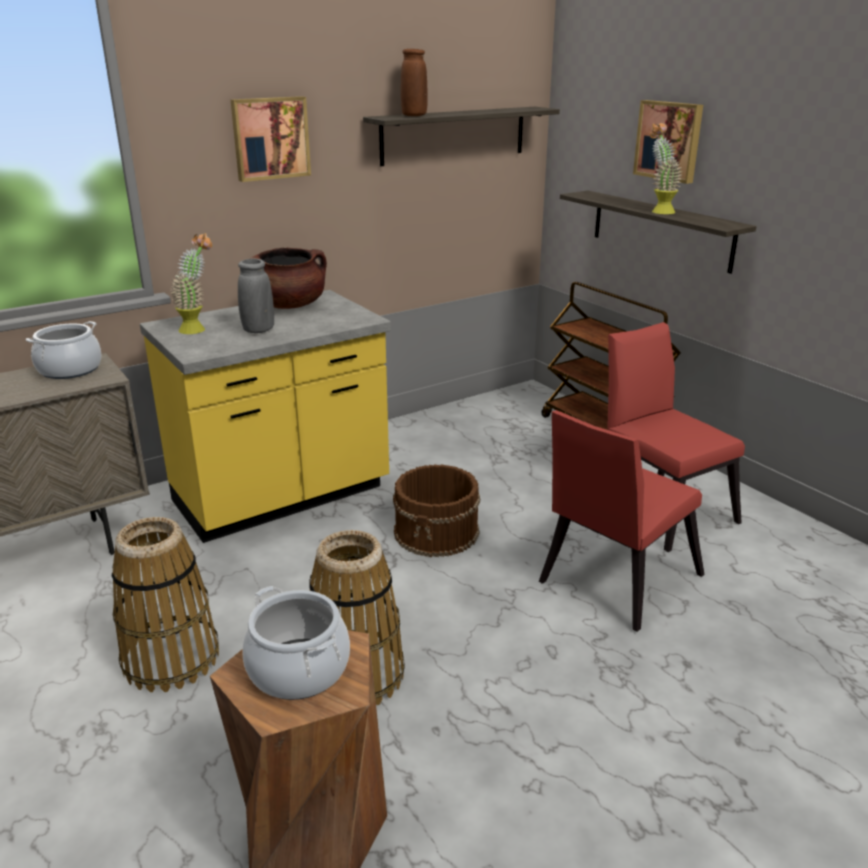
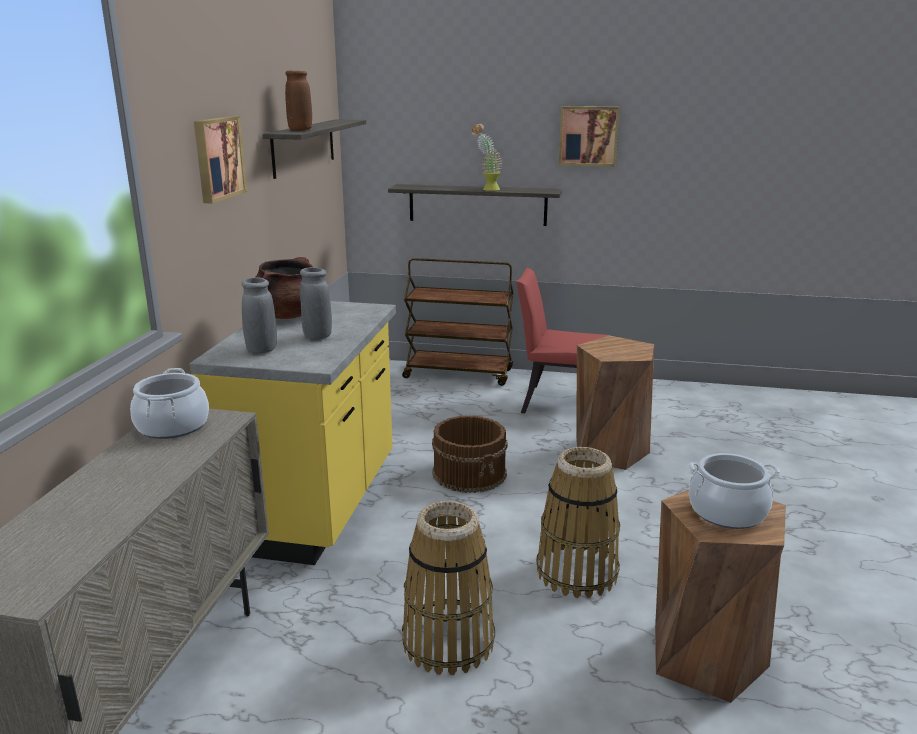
camera: 45 degrees left, 5 degrees down
potted plant [170,233,212,334] -> grey vase [242,278,277,354]
red chair [539,410,704,632] -> brown stool [576,335,654,470]
picture [633,100,703,184] -> picture moved to [559,106,620,167]

